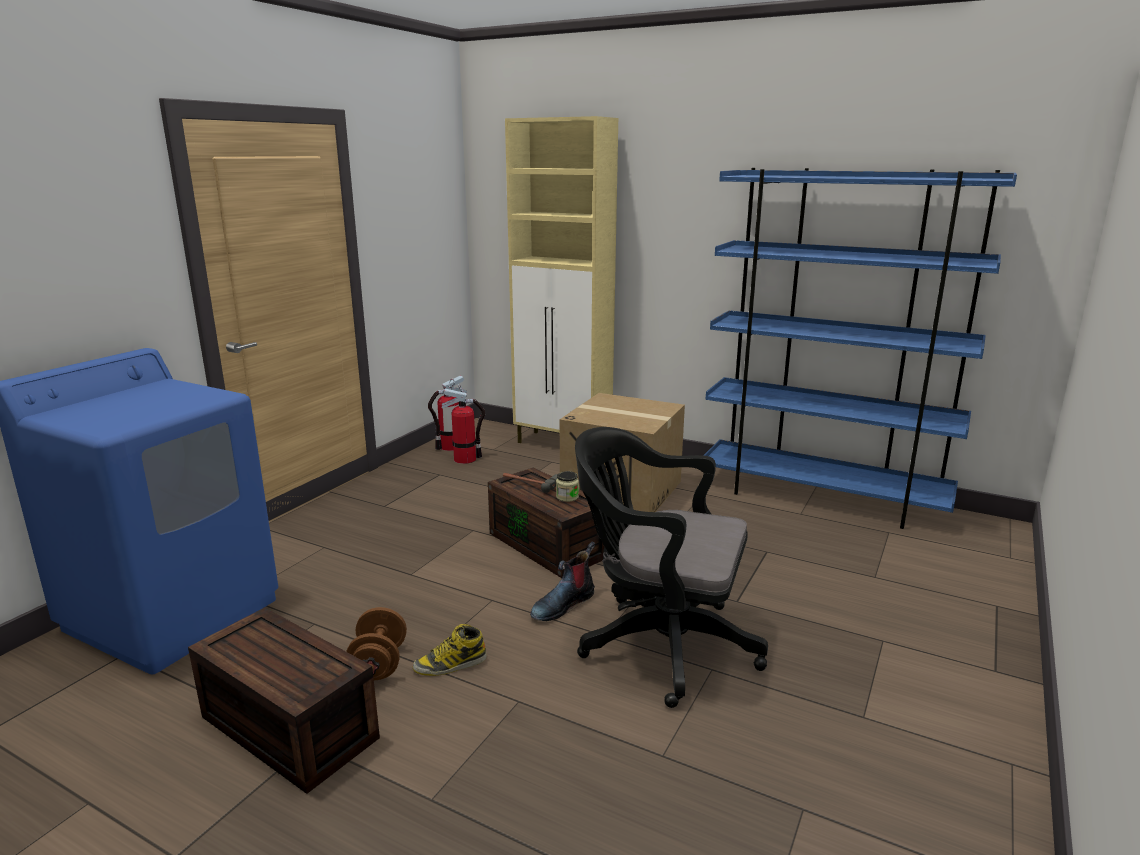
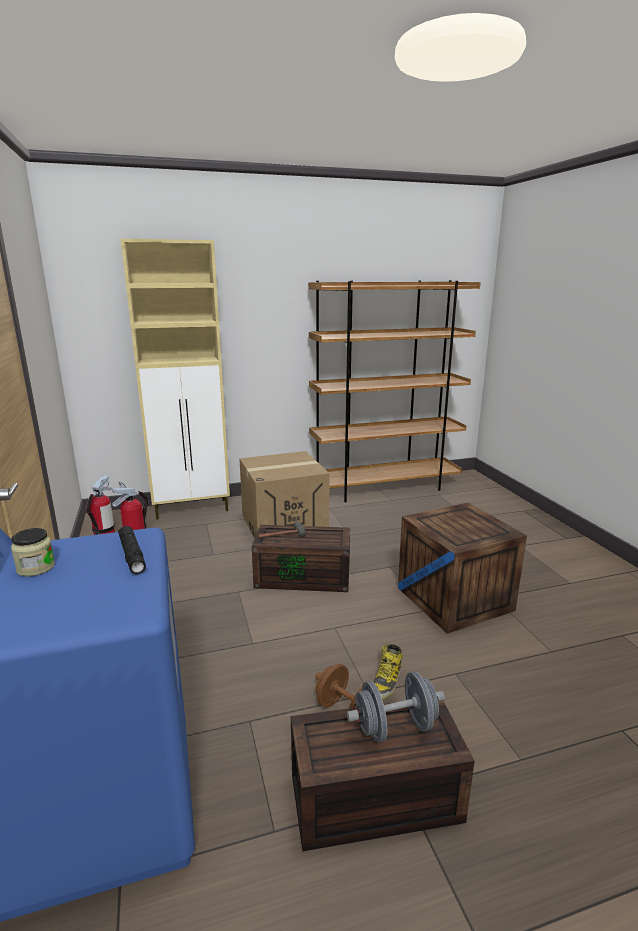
camera: 45 degrees left, 0 degrees up
boot [530,541,595,621] -> none
jar [556,471,579,502] -> jar moved to [11,528,55,577]
black office chair [575,427,768,708] -> crate [398,503,527,634]
blue bookcase [703,168,1017,529] -> brown bookcase [308,280,481,502]
none -> black flashlight [118,526,146,574]
none -> grey dumbbell [347,672,445,742]

